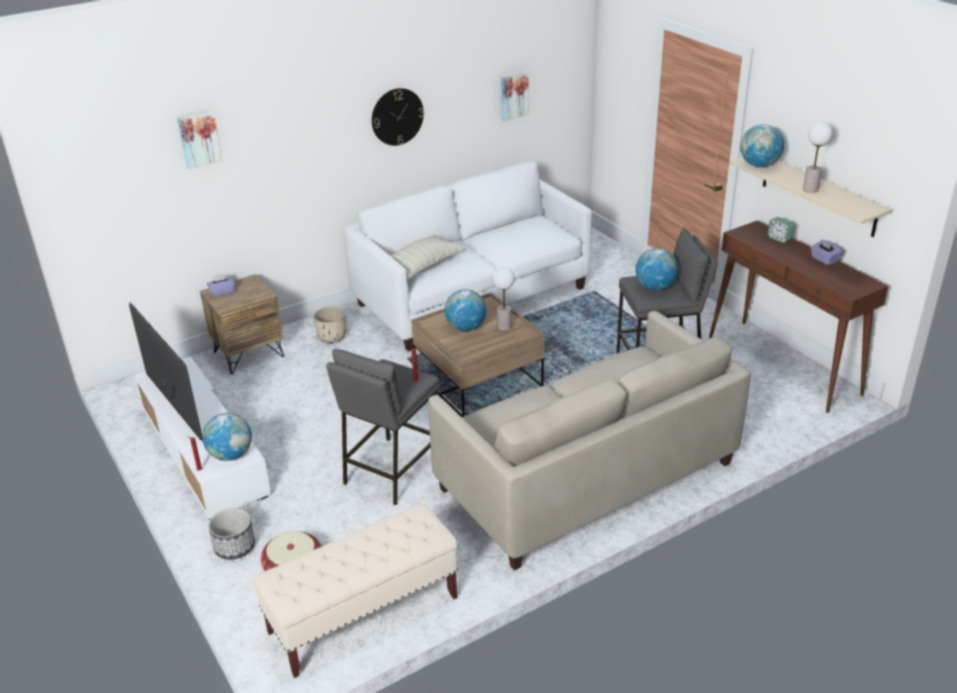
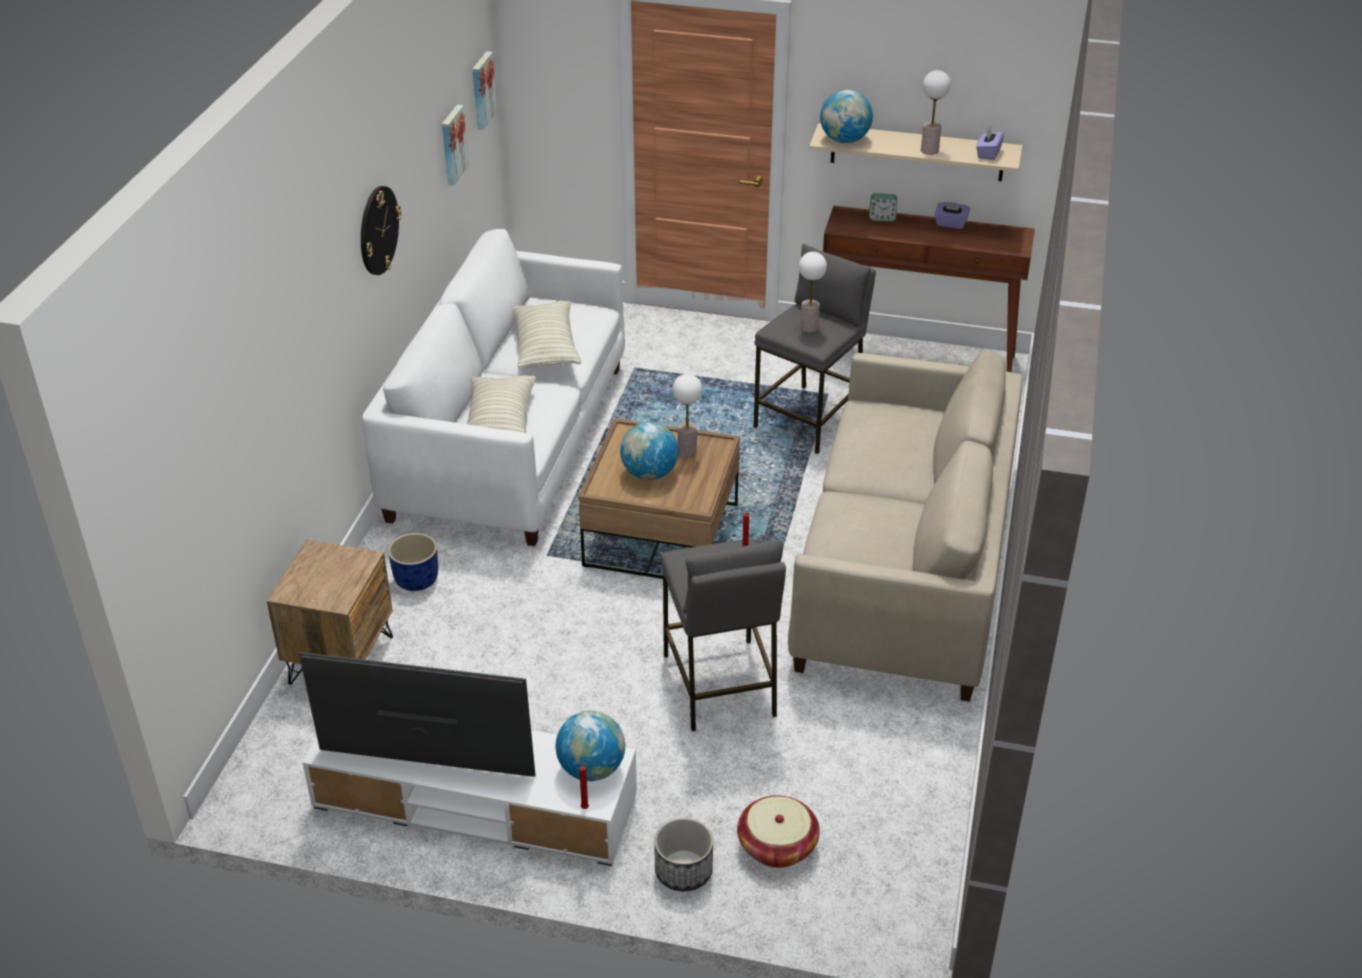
camera: 45 degrees left, 5 degrees up
picture [177,109,222,169] -> picture moved to [472,51,497,130]
purple tissue box [207,273,235,297] -> purple tissue box moved to [976,127,1004,160]
beige bench [253,503,458,678] -> none
beige planter [314,306,346,343] -> blue planter [388,533,438,591]
globe [635,248,678,291] -> table lamp [799,252,827,333]
none -> pillow [513,301,581,368]

